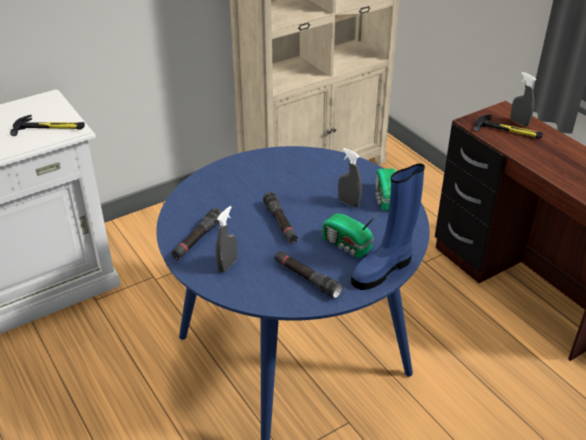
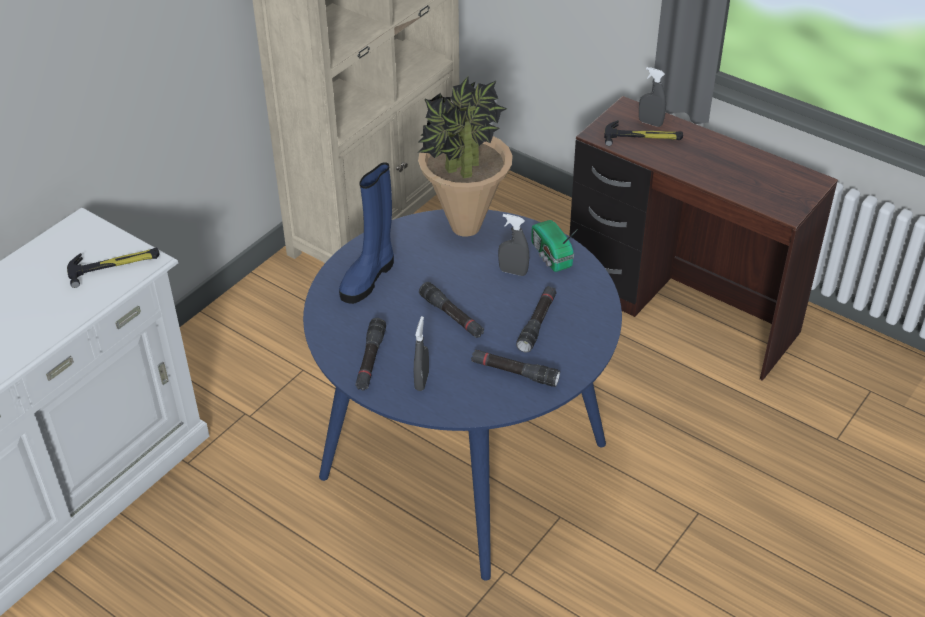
camera: 20 degrees left, 5 degrees up
radio [323,212,379,258] -> black flashlight [516,286,557,352]
blue boot [351,163,425,290] -> blue boot moved to [339,162,394,304]
none -> potted plant [418,76,513,237]

